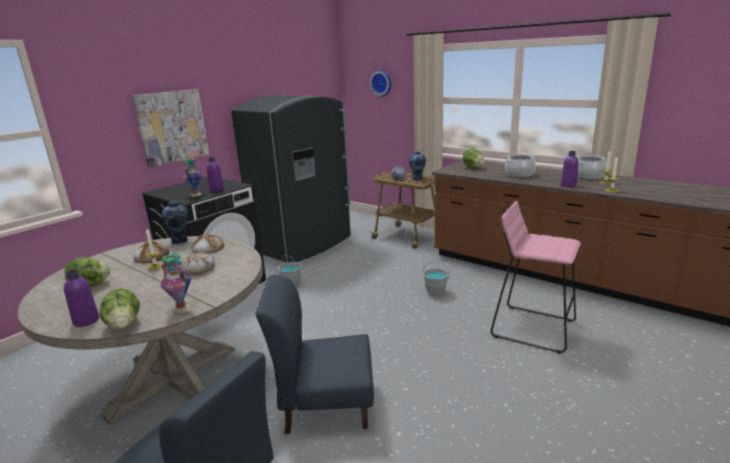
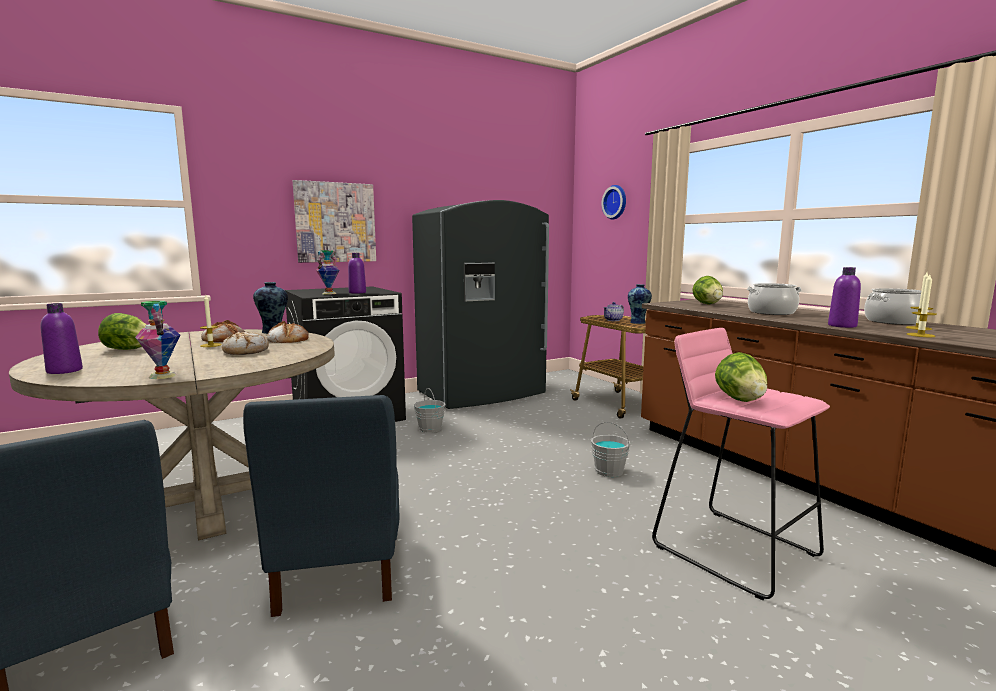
camera: 20 degrees right, 10 degrees down
lettuce [100,289,140,330] -> lettuce moved to [715,352,767,402]
blue chair [256,275,374,434] -> blue chair turned 120 degrees counterclockwise [243,395,400,617]

